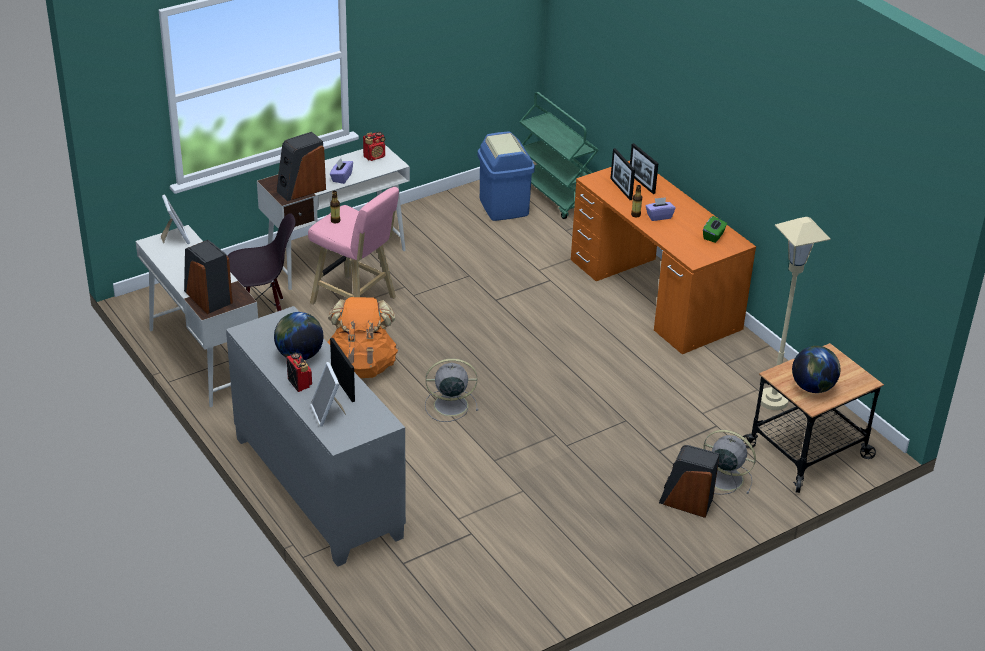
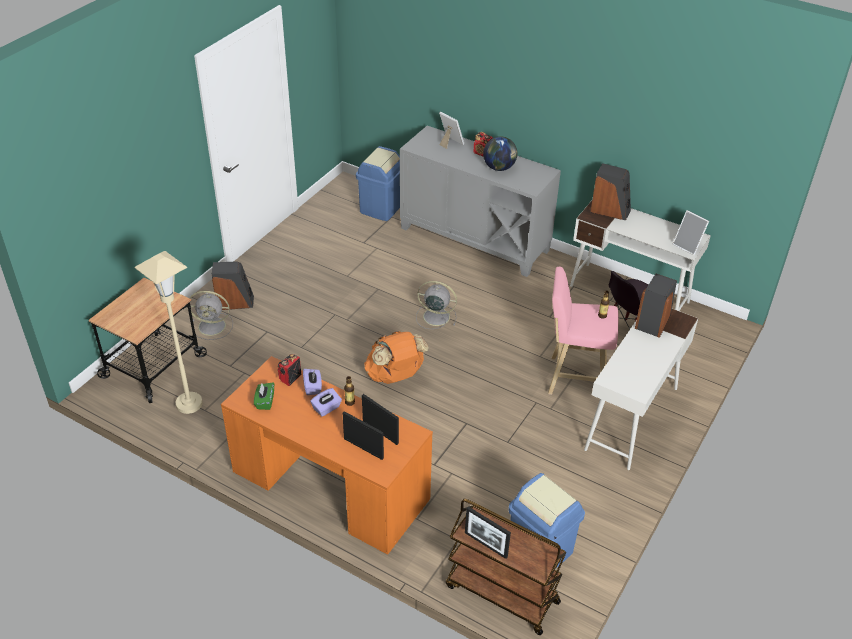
camera: 155 degrees right, 5 degrees up
orange backpack [328,297,398,378] -> orange backpack moved to [364,331,429,384]
purple tissue box [330,158,353,184] -> purple tissue box moved to [303,369,322,395]
picture frame [330,338,355,402] -> picture frame moved to [465,506,511,559]
radio [363,132,385,161] -> radio moved to [278,354,301,386]
grey fan [425,359,478,422] -> grey fan turned 135 degrees counterclockwise [416,281,457,329]
green cart [520,92,599,219] -> brown cart [446,499,566,635]
globe [792,346,841,393] -> none
none -> blue trash can [356,146,400,221]

